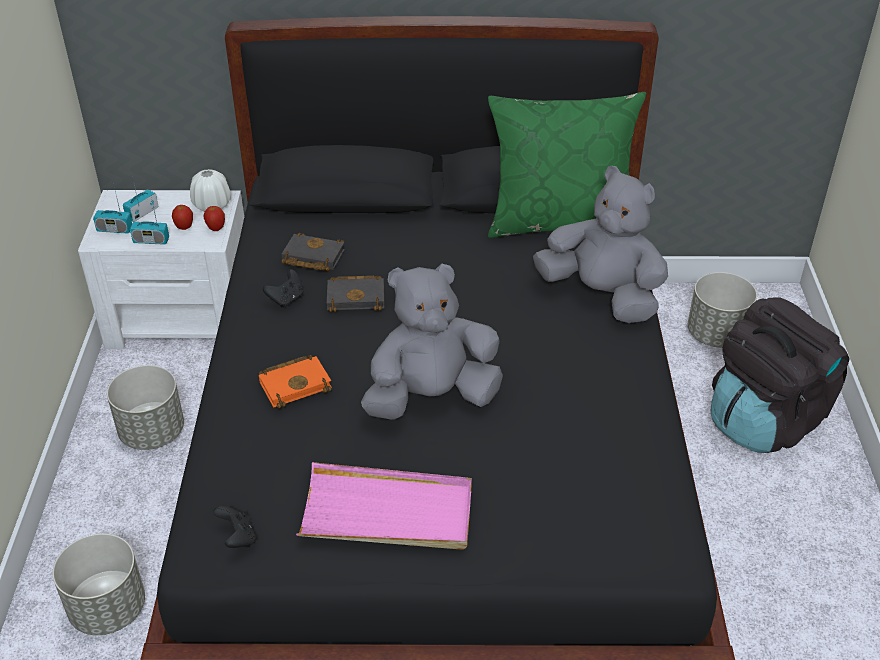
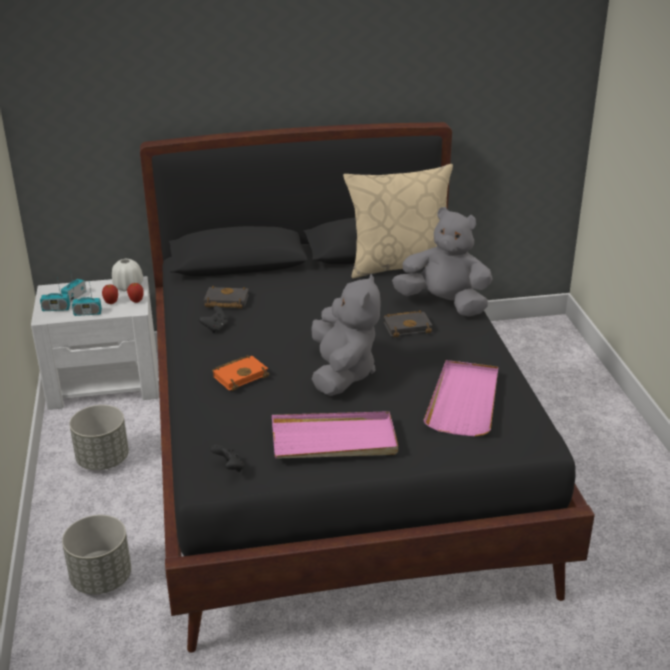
camera: 10 degrees left, 10 degrees down
black book [327,276,384,312] -> black book moved to [384,310,432,337]
grey plush toy [361,264,503,420] -> grey plush toy turned 120 degrees clockwise [311,274,381,396]
green pillow [488,92,646,238] -> beige pillow [343,164,453,278]
grey planter [688,272,757,348] -> none
black backpack [711,297,850,453] -> none
none -> pink tray [423,360,498,437]

